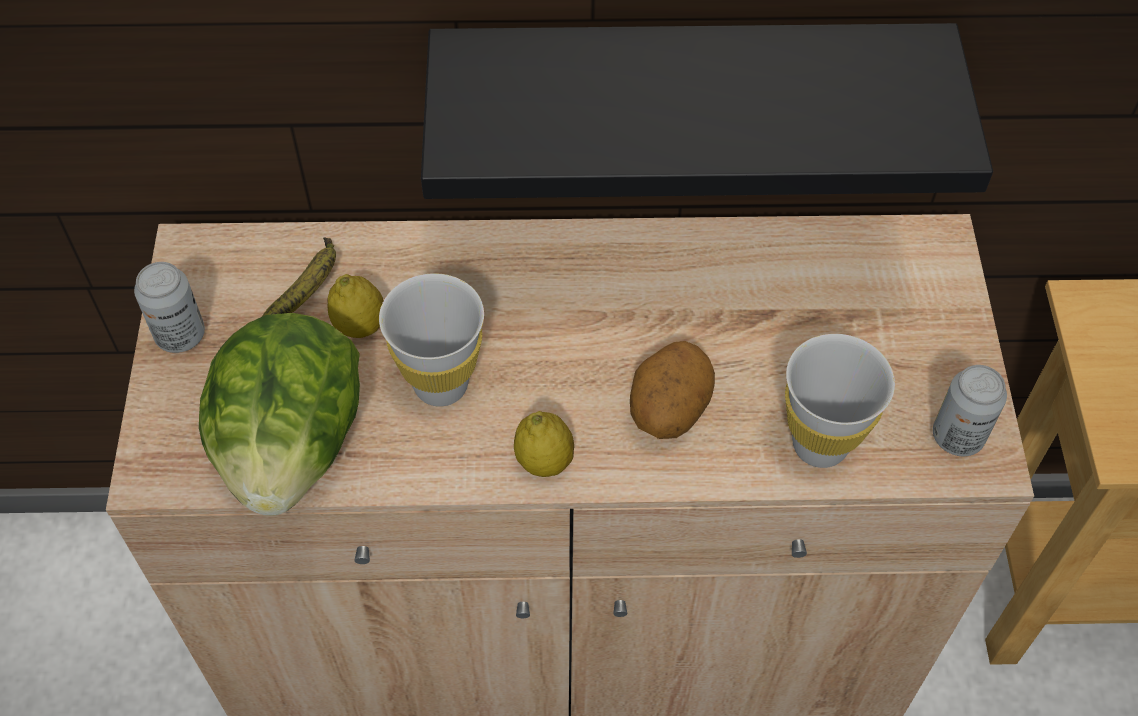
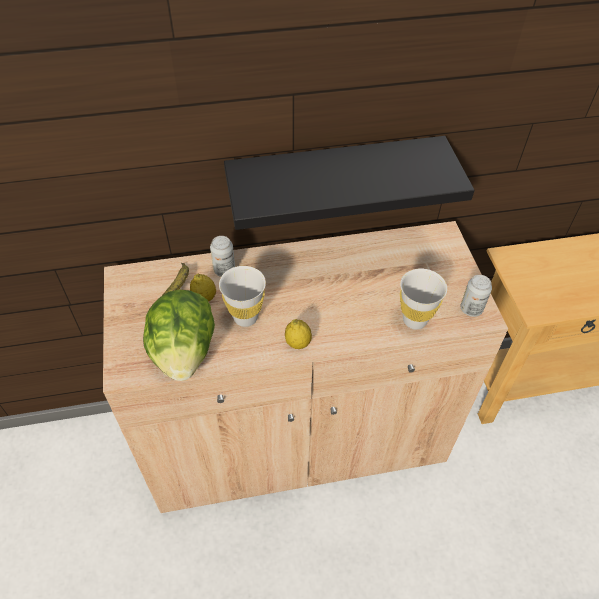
camera: 10 degrees left, 5 degrees down
can [134,262,205,353] -> can moved to [210,236,235,277]
potato [630,341,715,439] -> none

